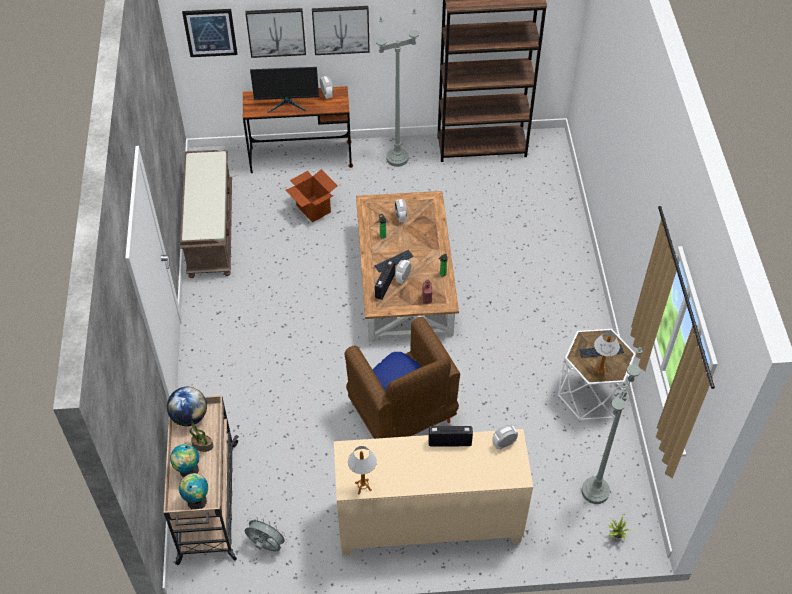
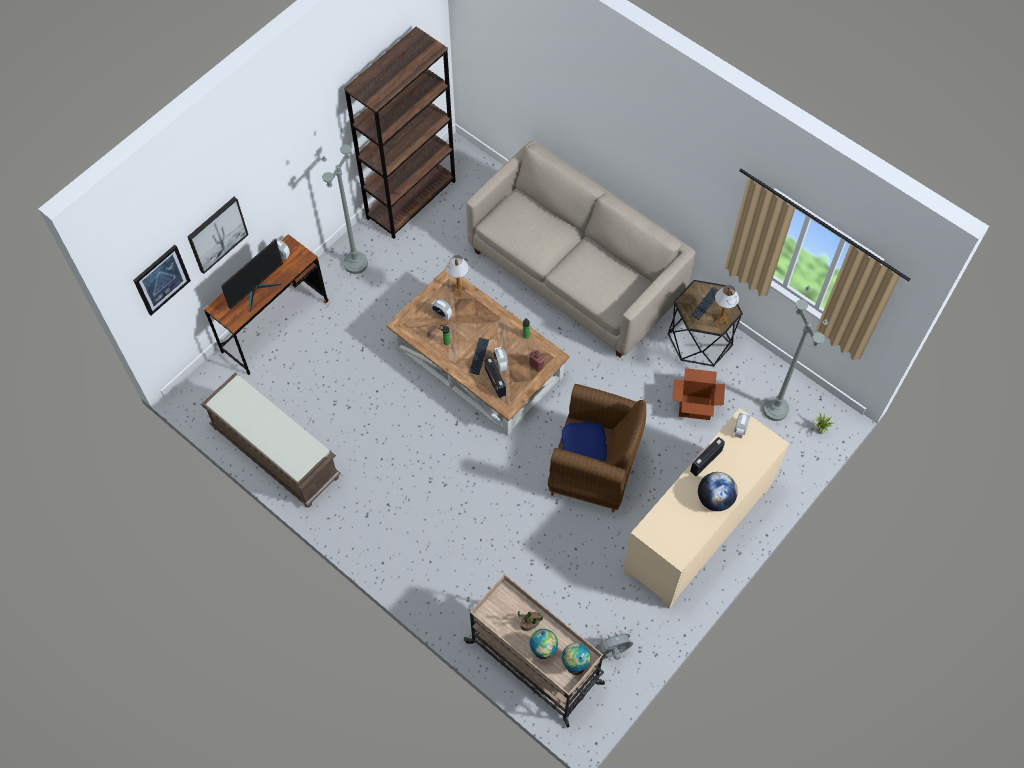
camera: 45 degrees left, 10 degrees up
globe [167,387,207,426] -> globe moved to [698,472,738,511]
cardboard box [286,169,338,223] -> cardboard box moved to [673,368,725,420]
picture [312,6,370,55] -> none
table lamp [348,446,377,494] -> table lamp moved to [446,255,469,296]
white side table [558,329,636,420] -> black side table [667,280,743,367]
none -> beige sofa [466,140,695,358]

